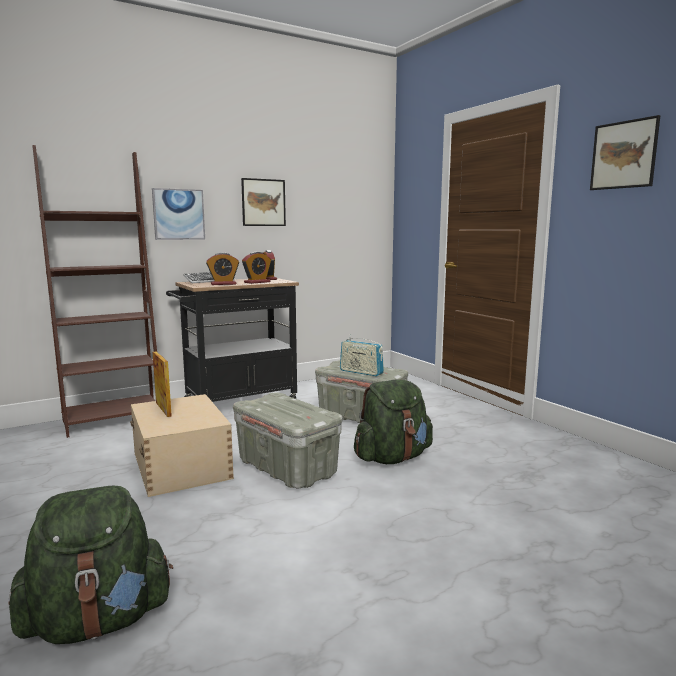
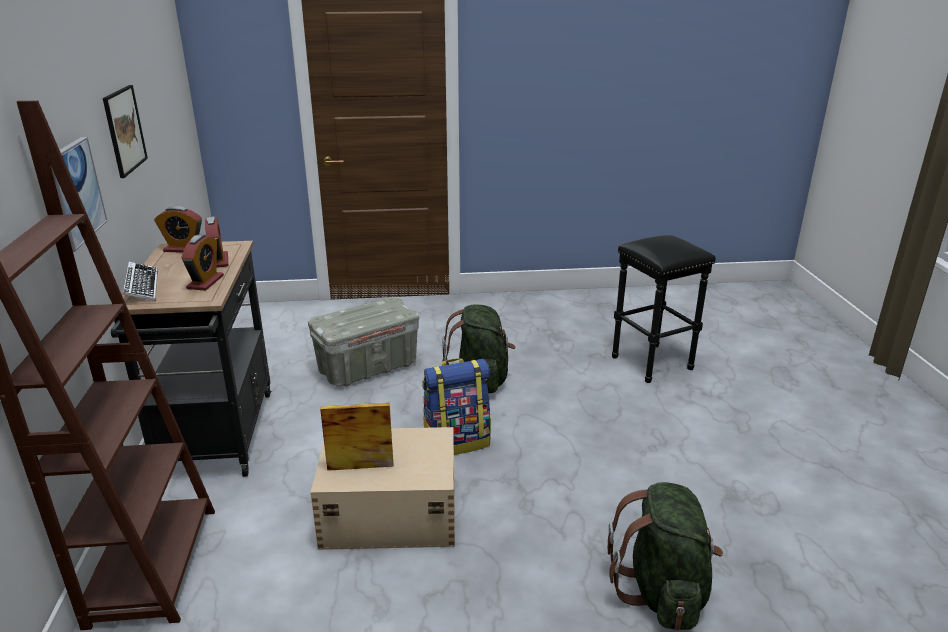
camera: 65 degrees left, 15 degrees up
grey storage box [233,392,342,488] -> backpack [422,358,491,455]
radio [340,334,384,376] -> none
picture [590,115,660,190] -> none
none -> black stool [612,235,716,383]

